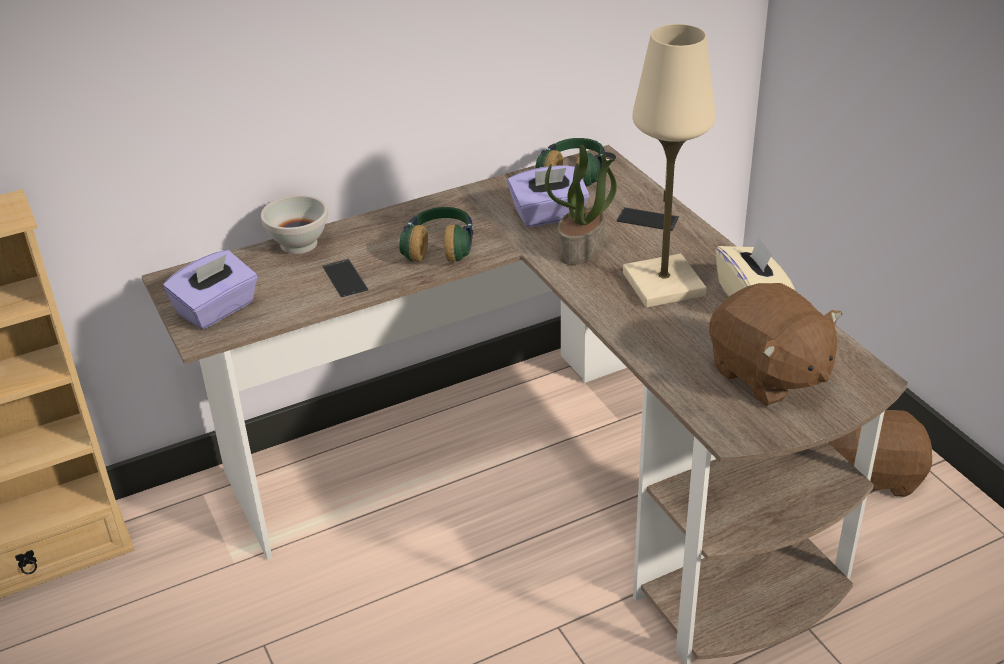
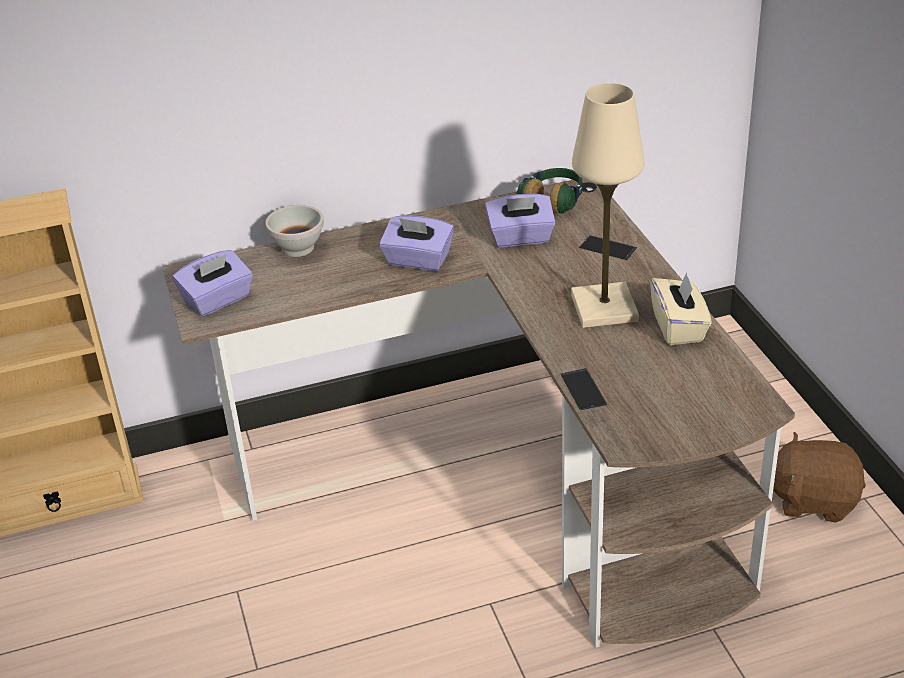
camera: 10 degrees right, 0 degrees up
phone [322,259,368,298] -> phone moved to [561,368,607,411]
headphones [399,207,473,262] -> purple tissue box [379,215,454,271]
potted plant [545,145,617,265] -> none
brown plush toy [709,283,842,406] -> none

